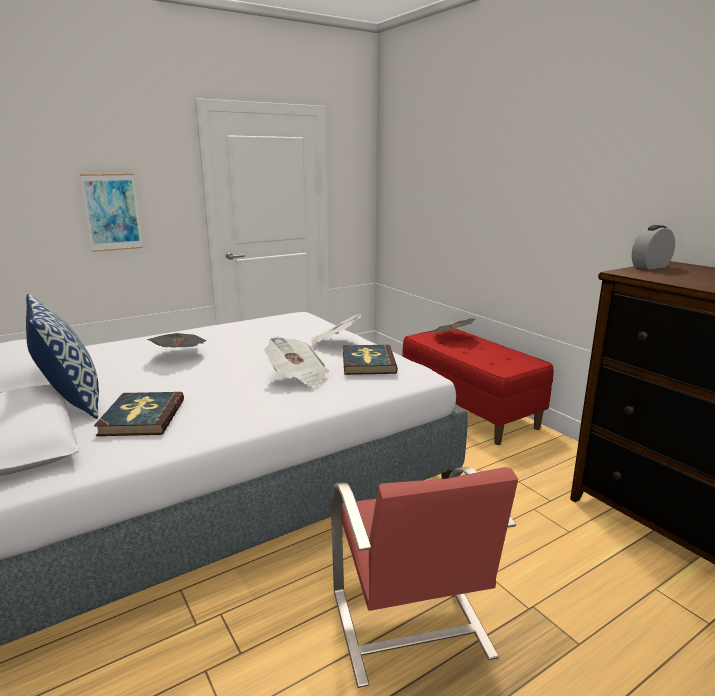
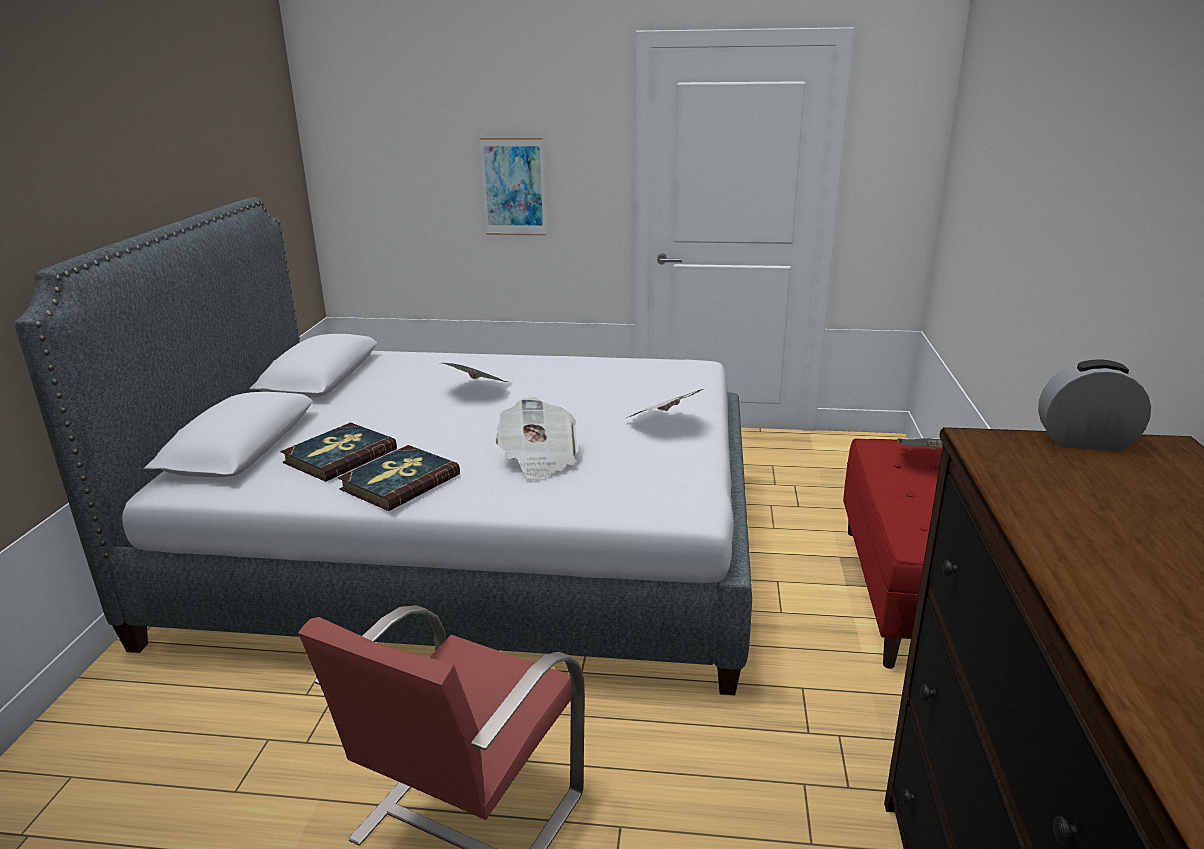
camera: 40 degrees right, 5 degrees up
pillow [26,294,99,419] -> none
book [343,345,398,375] -> book moved to [338,445,460,511]

